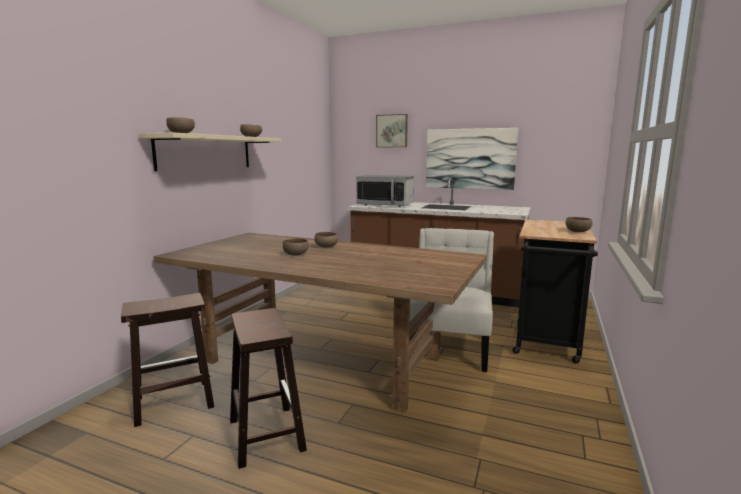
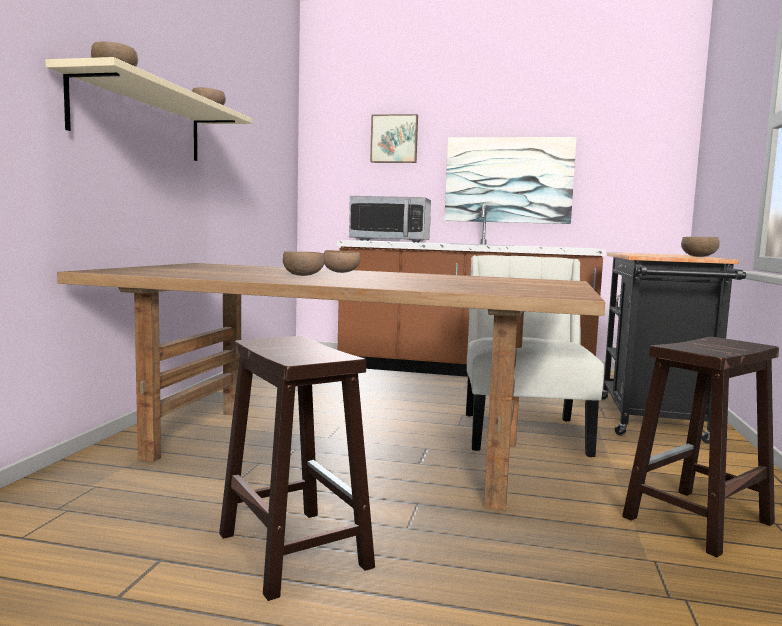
camera: 10 degrees left, 5 degrees down
brown stool [121,293,214,427] -> brown stool moved to [622,337,779,557]

